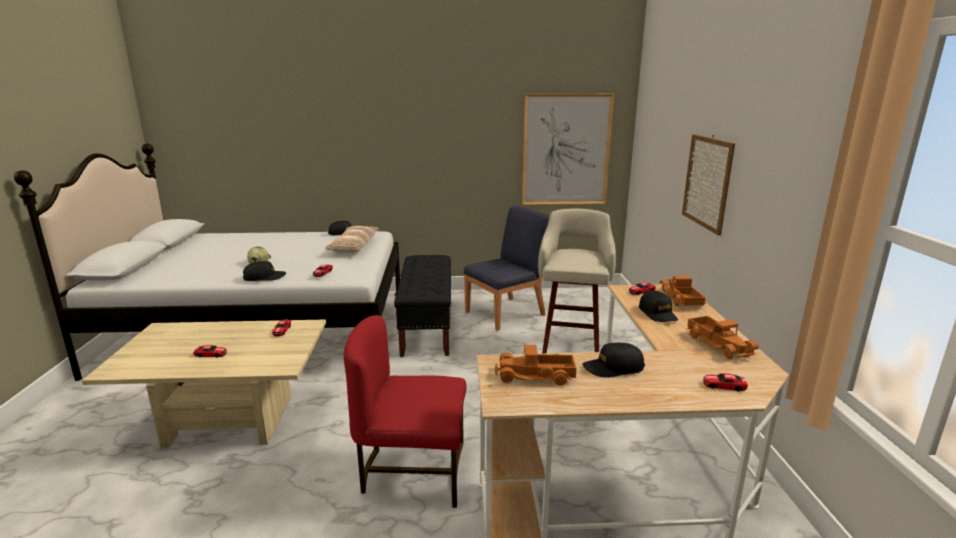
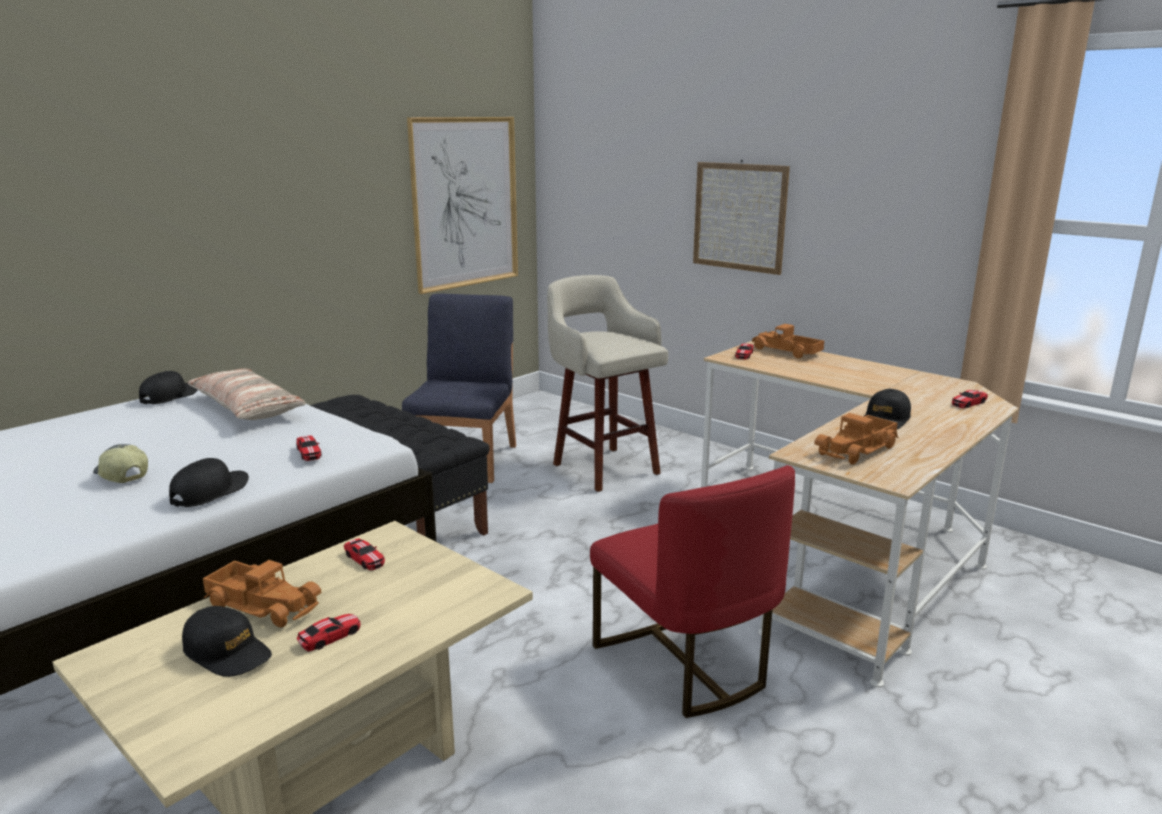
camera: 45 degrees left, 0 degrees up
red chair [344,315,467,508] -> red chair turned 75 degrees counterclockwise [590,465,795,718]
black cap [639,291,678,322] -> black cap moved to [182,606,272,677]
toy truck [687,316,758,359] -> toy truck moved to [203,560,321,628]

